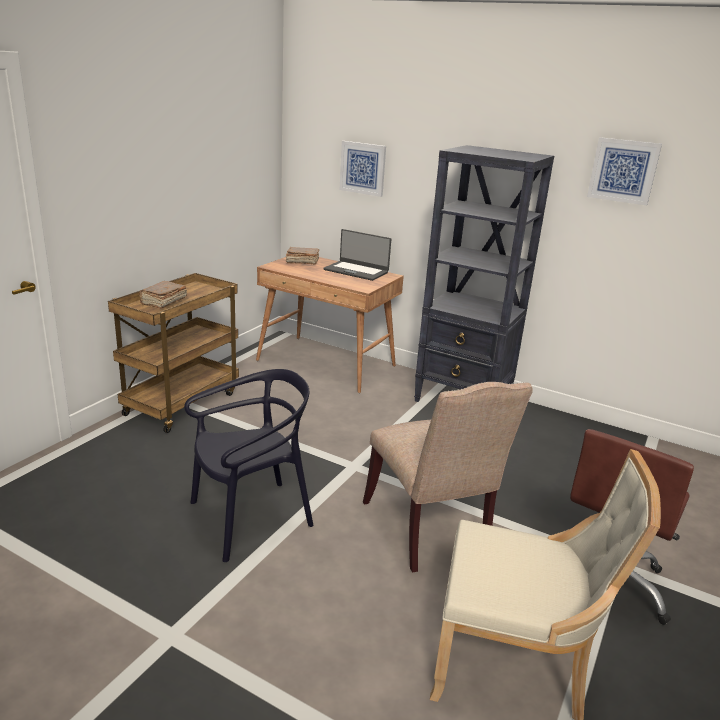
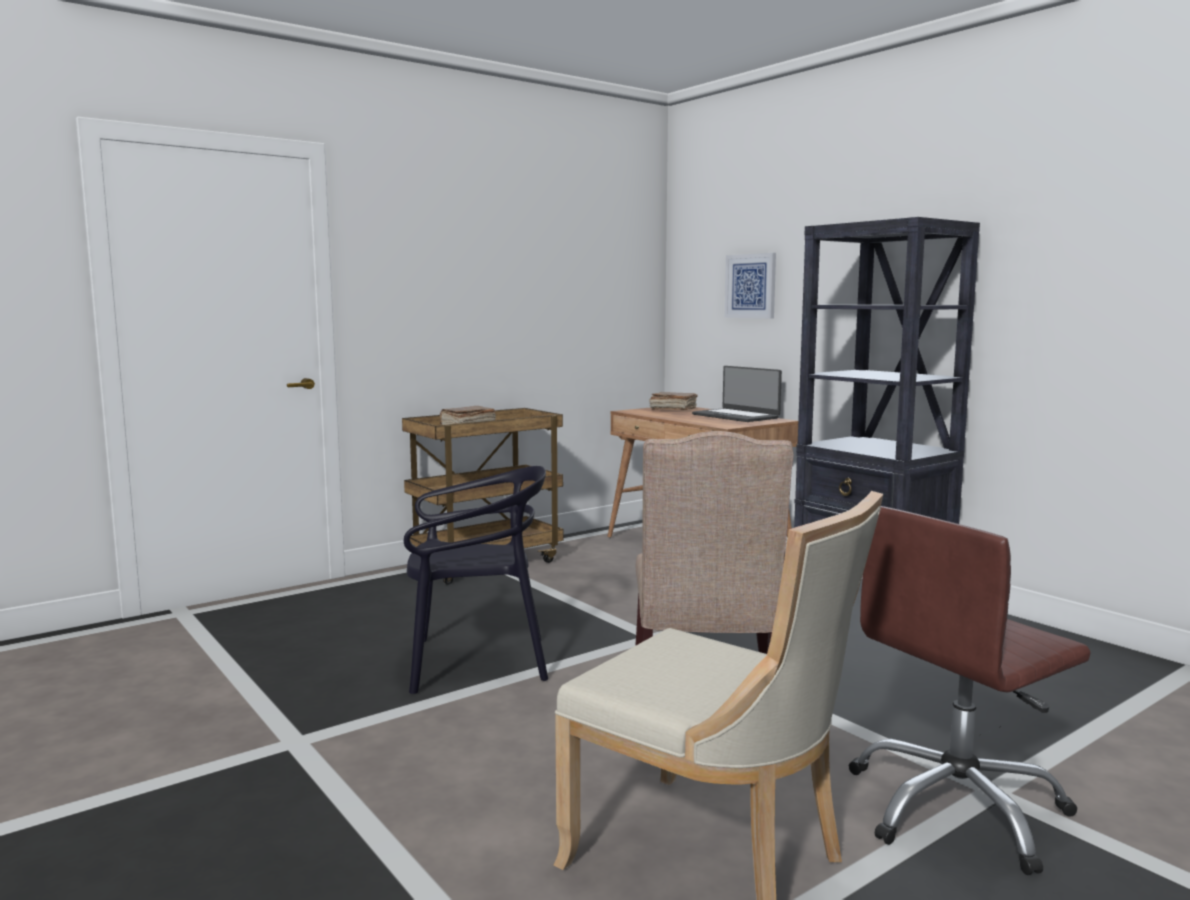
camera: 25 degrees right, 15 degrees down
picture [587,137,662,206] -> none

